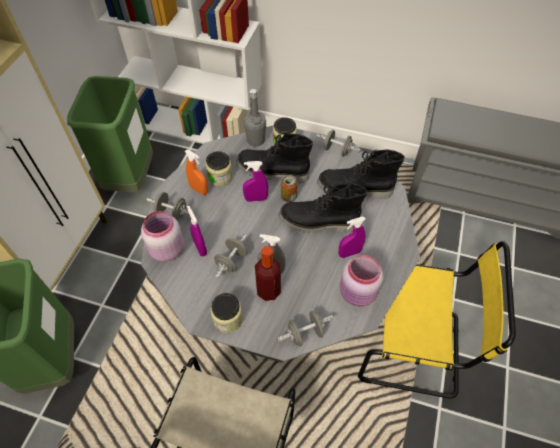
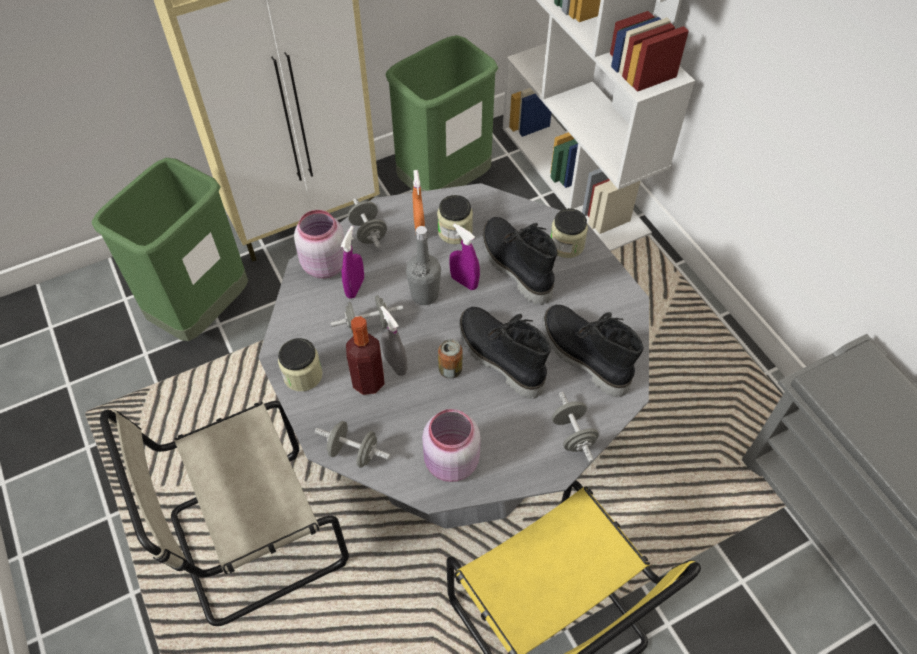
camera: 45 degrees right, 0 degrees up
grey bottle [244,89,266,147] -> grey bottle moved to [406,226,441,305]
can [281,175,297,202] -> can moved to [438,339,463,379]
grey dumbbell [317,130,361,157] -> grey dumbbell moved to [552,392,599,463]
purple spray bottle [339,217,366,258] -> none

